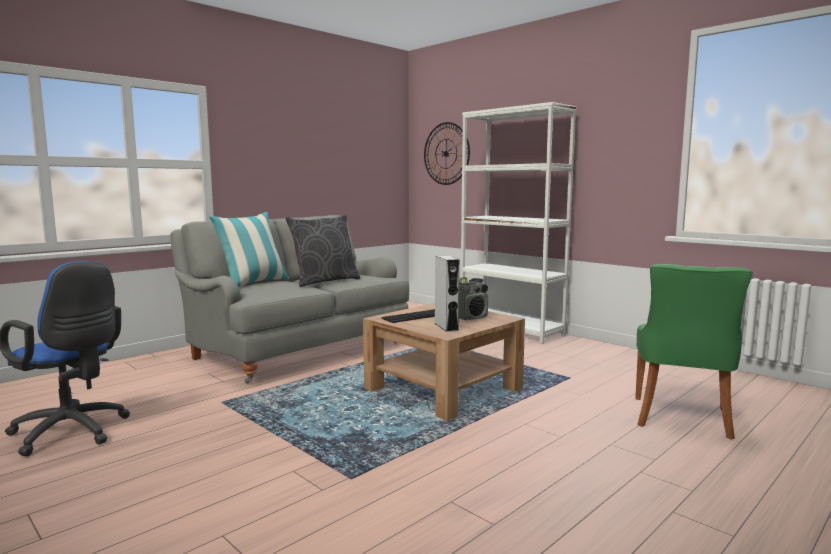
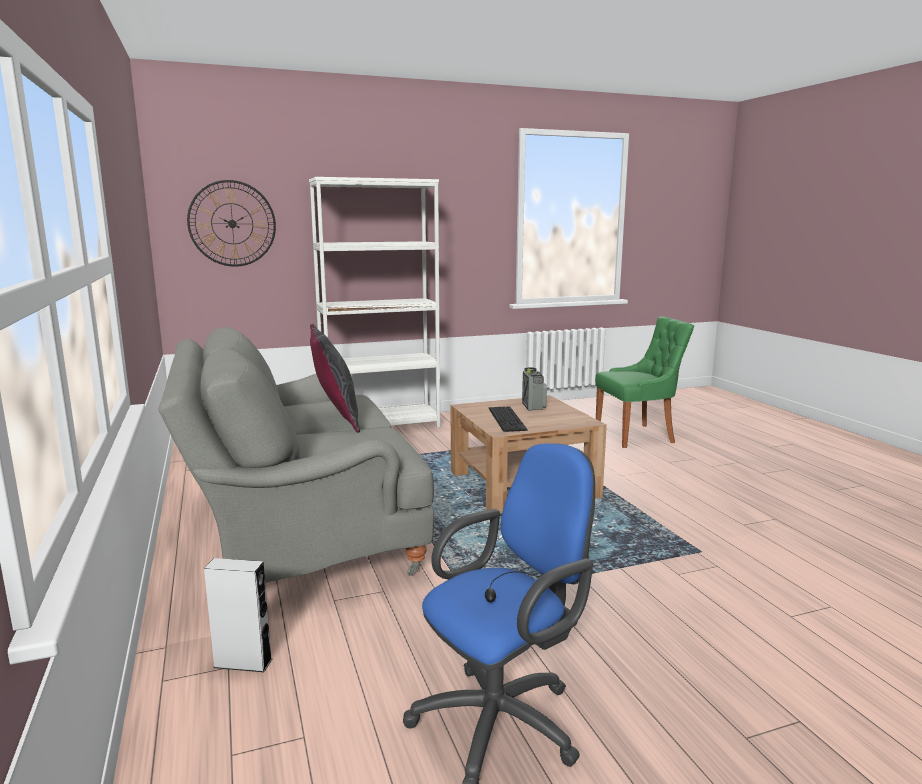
camera: 65 degrees left, 5 degrees up
pillow [209,212,289,287] -> none
grey speaker [434,255,459,332] -> grey speaker moved to [204,558,272,672]
green chair [635,264,753,440] -> green chair turned 60 degrees counterclockwise [595,317,694,448]

